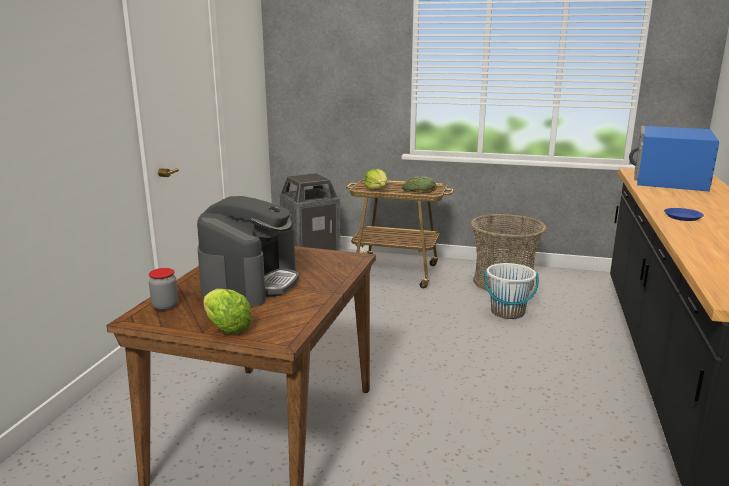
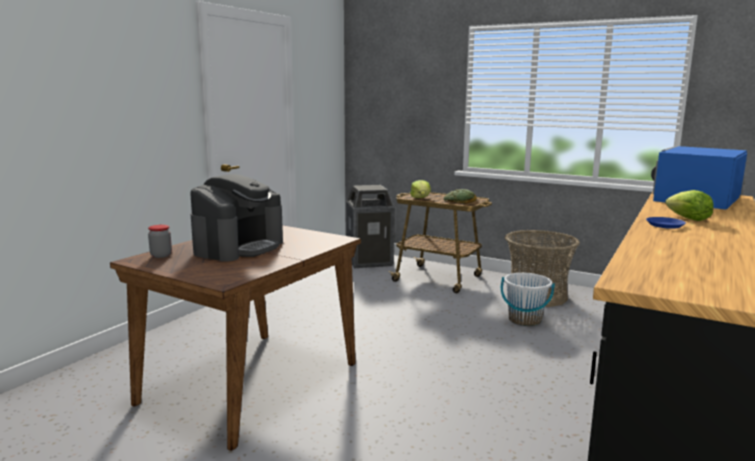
camera: 15 degrees right, 5 degrees down
lettuce [204,289,253,334] -> lettuce moved to [665,190,714,221]

